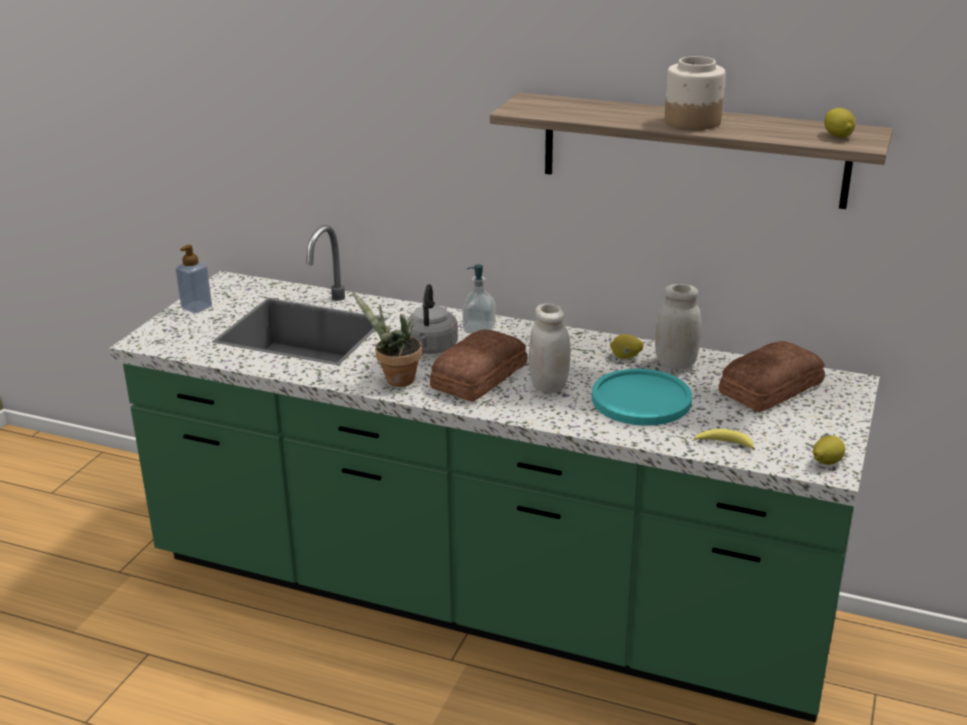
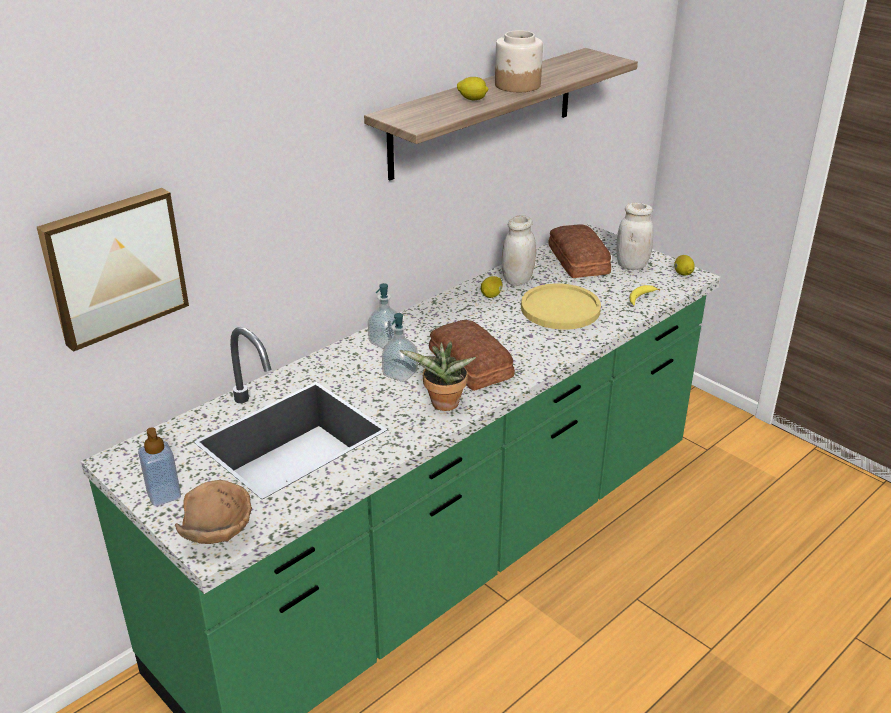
camera: 65 degrees left, 5 degrees up
grey kettle [406,284,458,354] -> soap dispenser [382,313,418,382]
white jar [529,303,570,393] -> white jar moved to [616,203,653,270]
turquoise plate [592,369,692,426] -> yellow plate [521,284,601,330]
lemon [824,108,856,138] -> lemon moved to [457,77,488,101]
none -> picture [37,188,189,352]
none -> brown bowl [175,480,252,544]

